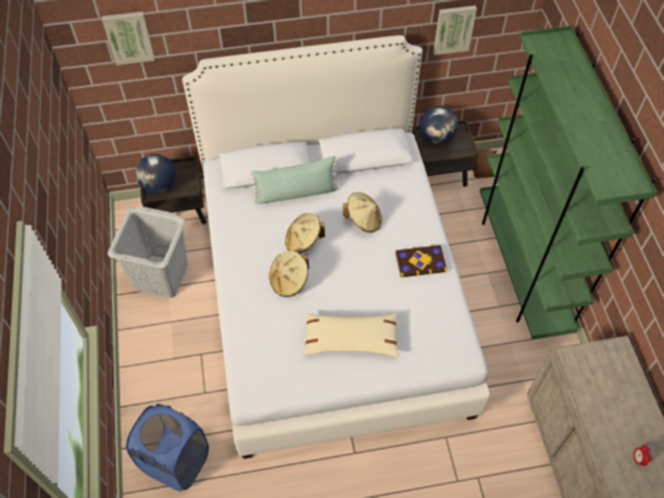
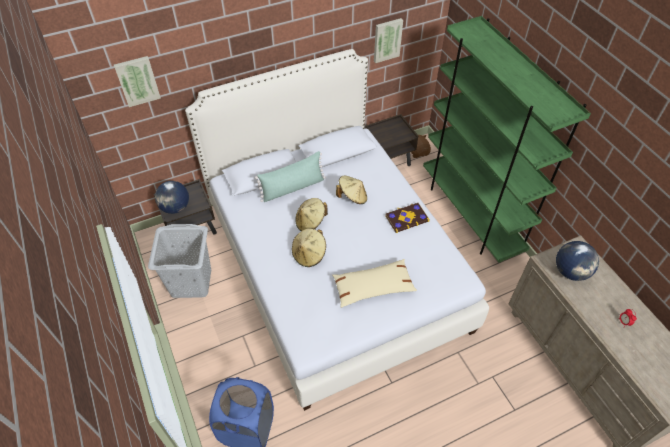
camera: 15 degrees left, 5 degrees down
globe [420,106,458,144] -> globe moved to [556,241,599,281]

